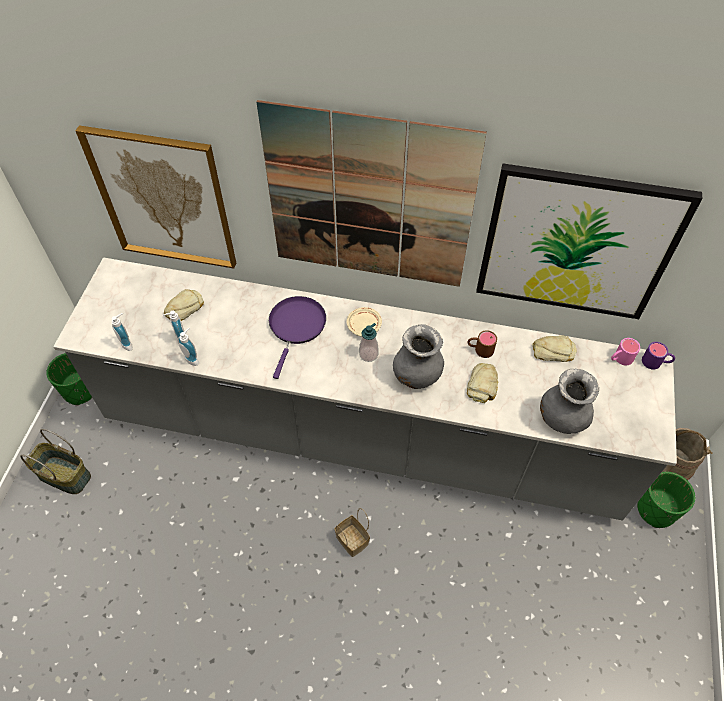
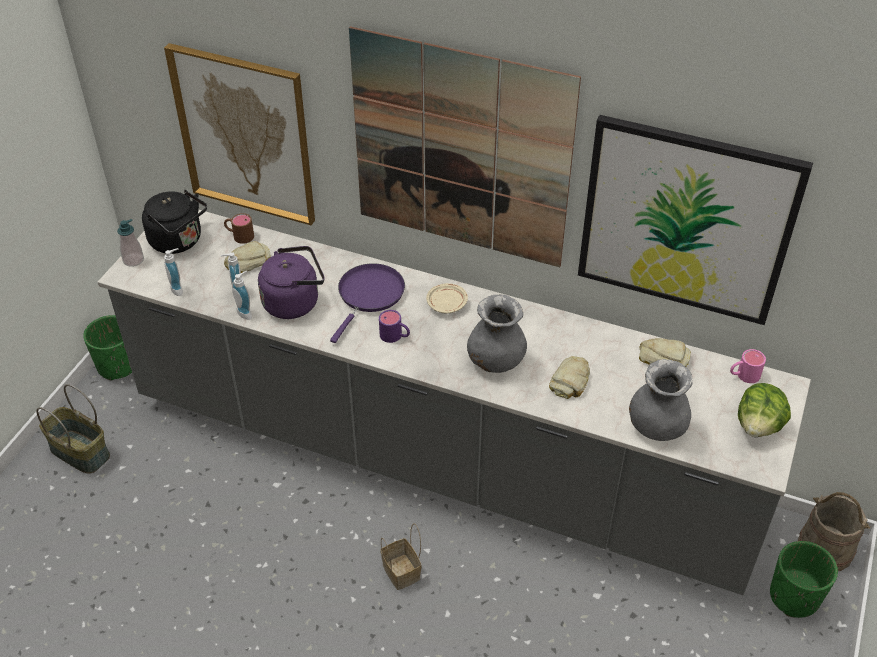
camera: 10 degrees right, 10 degrees down
soap dispenser [359,323,379,362] -> soap dispenser moved to [117,219,144,267]
brown mug [467,330,497,358] -> brown mug moved to [224,213,254,244]
purple mug [642,342,675,369] -> purple mug moved to [379,310,410,343]
none -> black kettle [142,190,207,254]
none -> purple kettle [258,246,325,319]
none -> lettuce [738,383,791,437]

